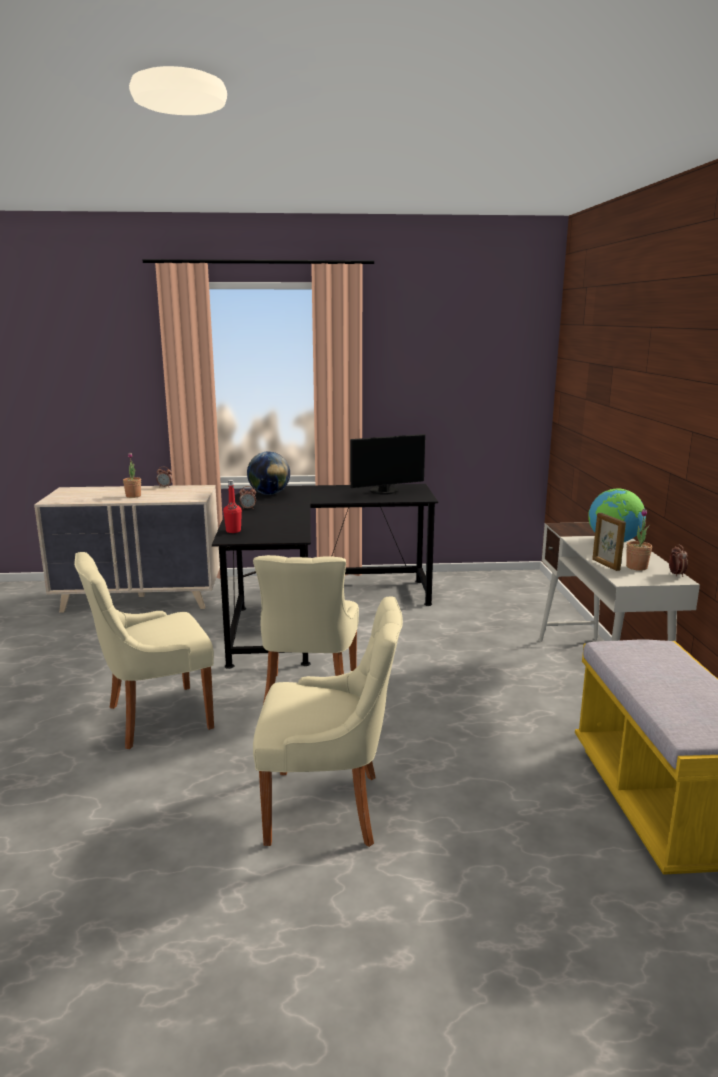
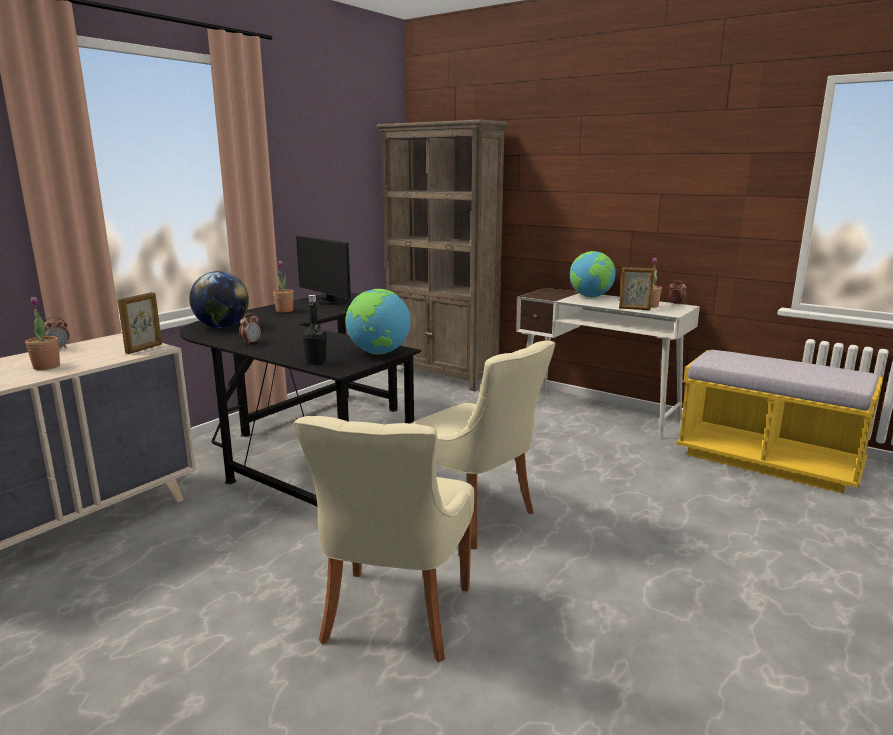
camera: 50 degrees left, 0 degrees up
red bottle [223,480,242,533] -> black bottle [302,295,327,365]
beige chair [253,596,403,847] -> none
monitor [350,434,425,495] -> monitor turned 120 degrees clockwise [296,235,351,305]
none -> picture frame [118,292,162,354]
none -> potted plant [273,261,294,313]
none -> globe [345,289,410,354]
none -> brown bookcase [376,119,508,391]

